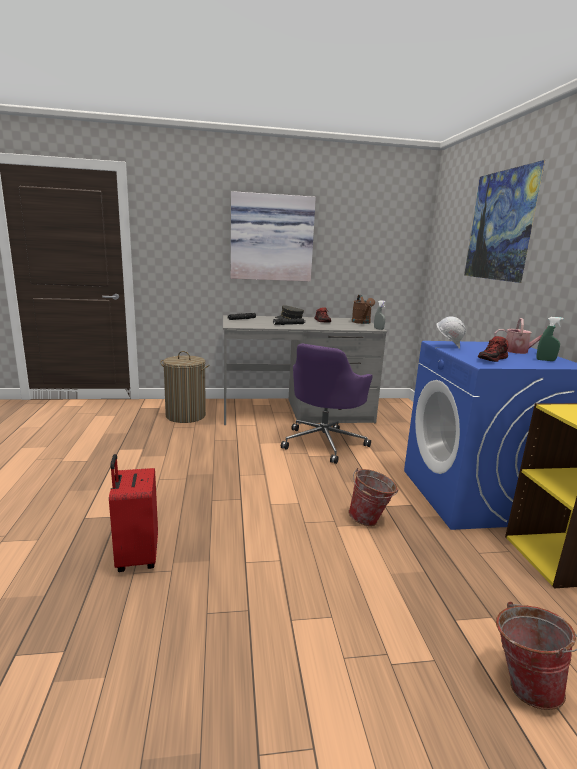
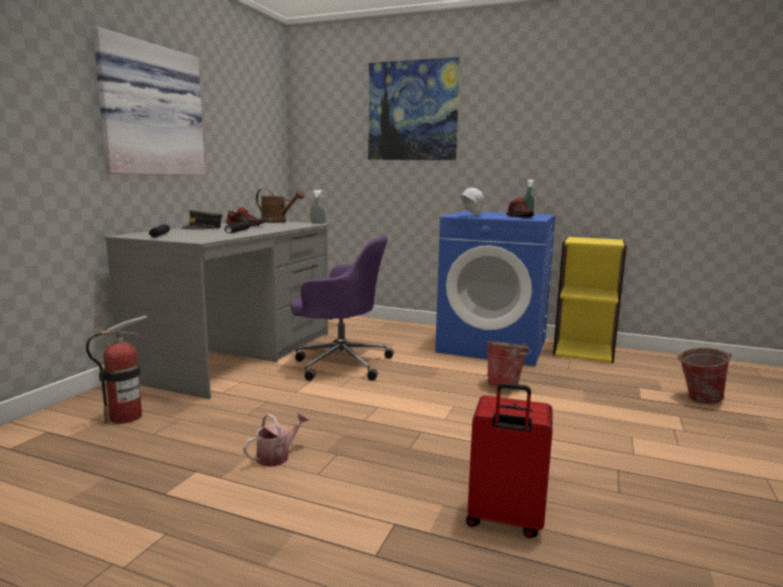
camera: 60 degrees left, 5 degrees down
laundry basket [161,351,209,423] -> fire extinguisher [86,316,148,424]
purple office chair [281,343,373,464] -> purple office chair turned 45 degrees counterclockwise [291,235,394,381]
watering can [494,318,554,354] -> watering can moved to [243,413,309,467]

